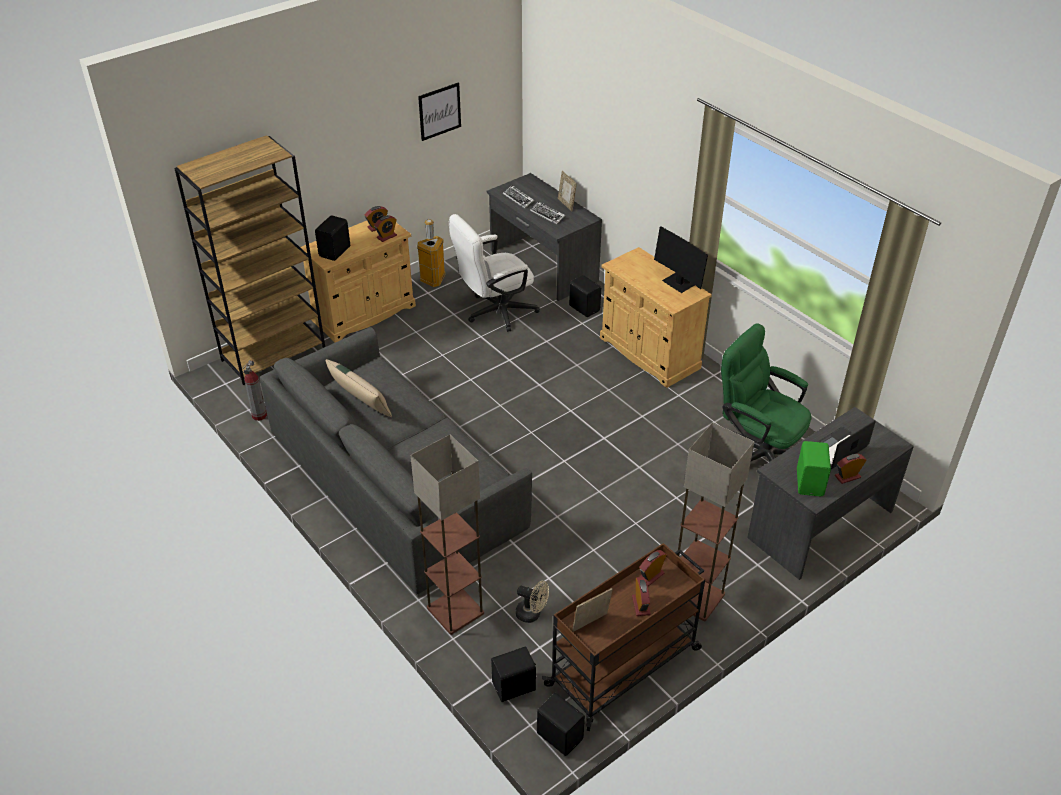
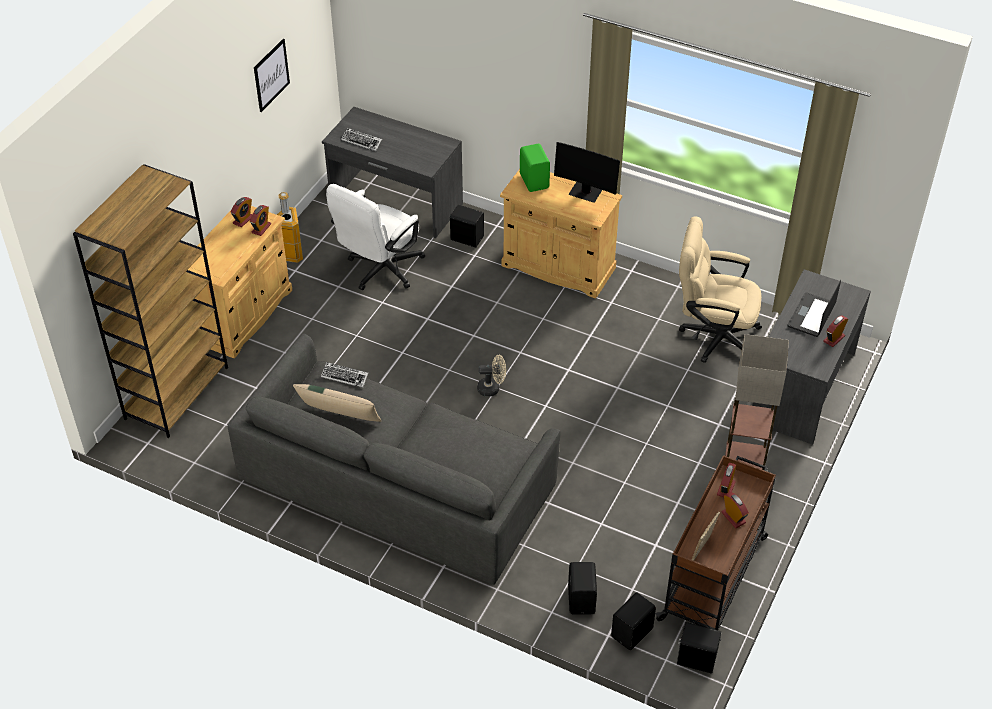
camera: 25 degrees left, 5 degrees up
fire extinguisher [243,360,267,421] -> none
black speaker [315,215,350,261] -> black speaker moved to [568,562,597,615]
floor lamp [410,434,484,635] -> none
beige fan [516,581,549,623] -> beige fan moved to [477,355,506,397]
keyboard [530,201,565,224] -> keyboard moved to [321,362,368,388]
picture frame [558,171,577,211] -> none
green office chair [721,323,811,462] -> beige office chair [679,216,762,363]
green speaker [797,441,831,496] -> green speaker moved to [520,144,550,192]

